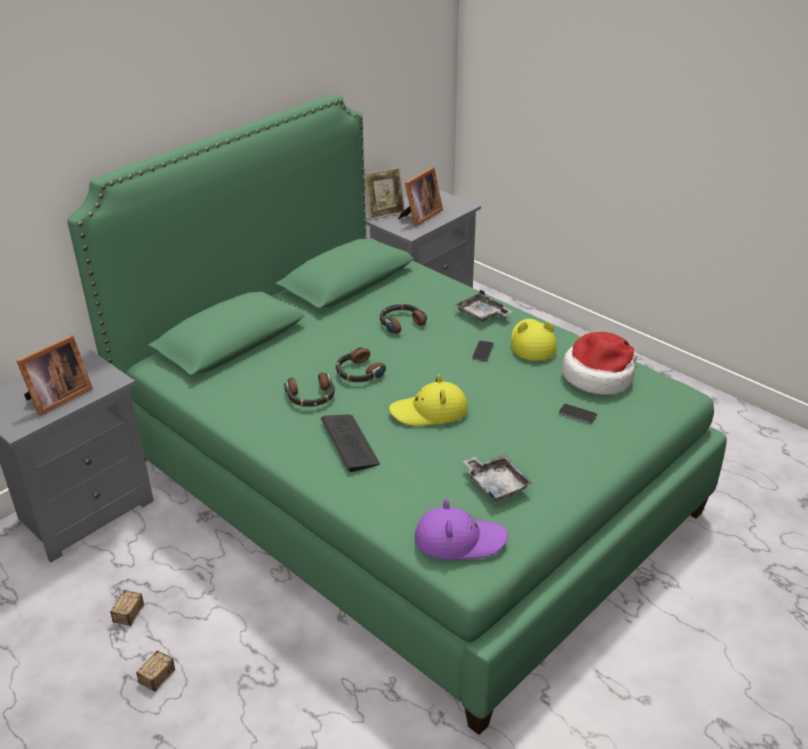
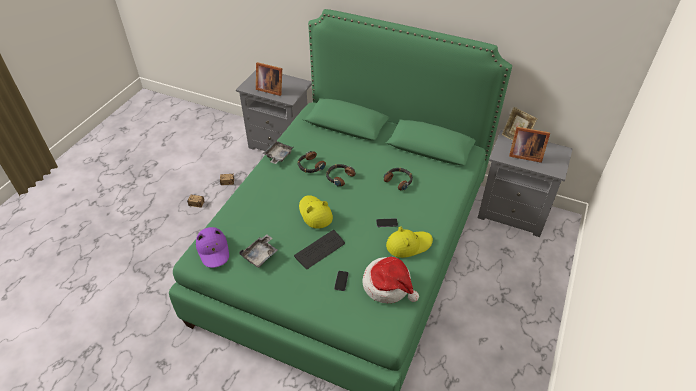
camera: 70 degrees right, 10 degrees up
keyboard [321,414,380,472] -> keyboard moved to [294,230,345,269]
grey tray [455,290,513,322] -> grey tray moved to [263,141,294,164]

